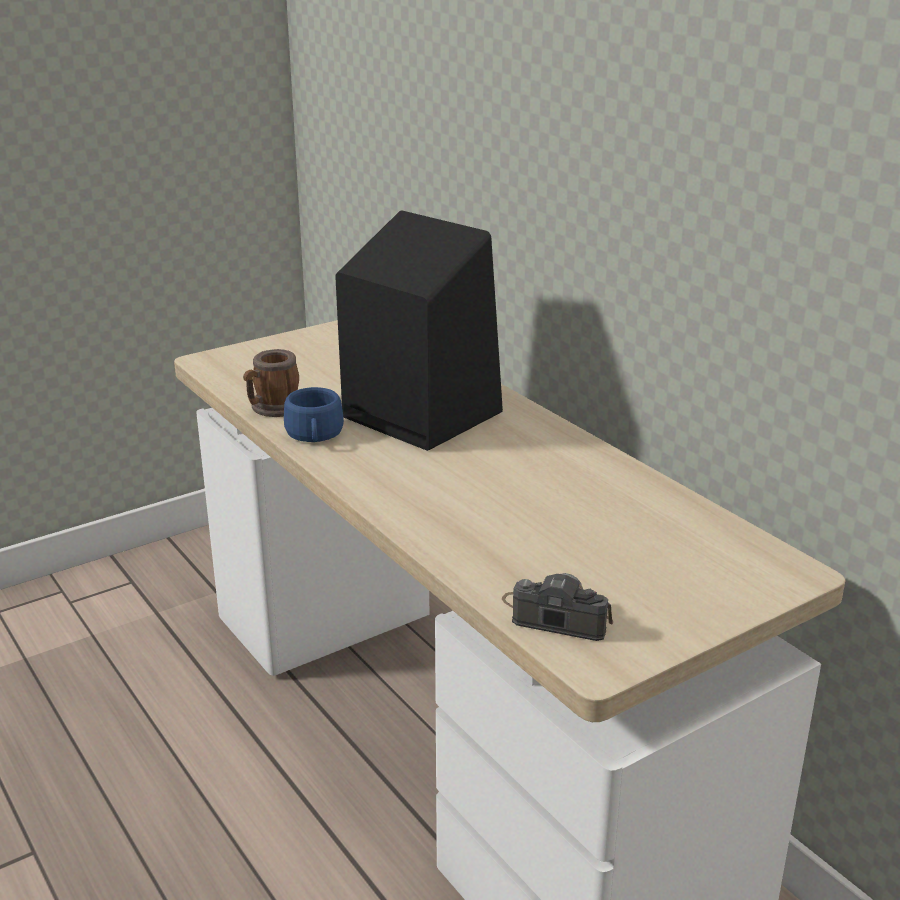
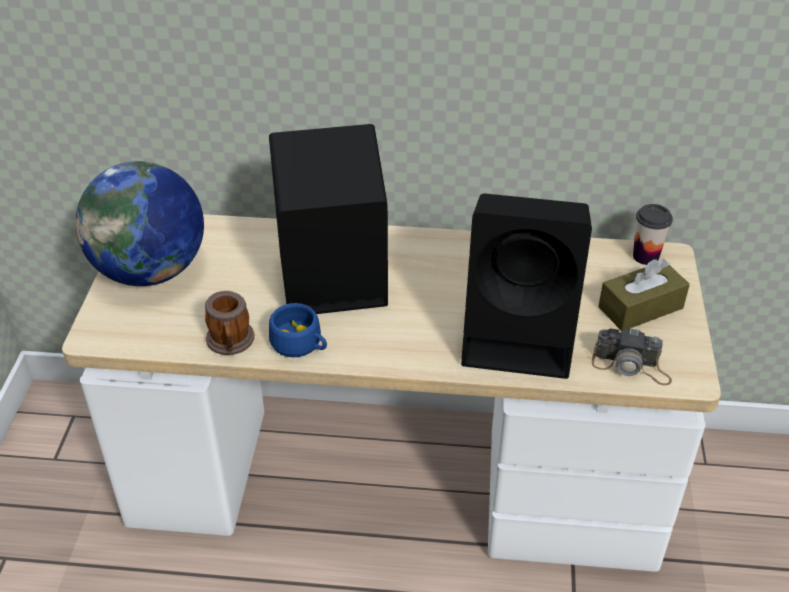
camera: 50 degrees left, 15 degrees up
camera [502,573,613,641] -> camera turned 135 degrees counterclockwise [592,327,672,385]
none -> globe [75,161,204,286]
none -> black speaker [461,193,592,379]
none -> brown tissue box [598,259,690,331]
none -> cup [633,204,673,265]

